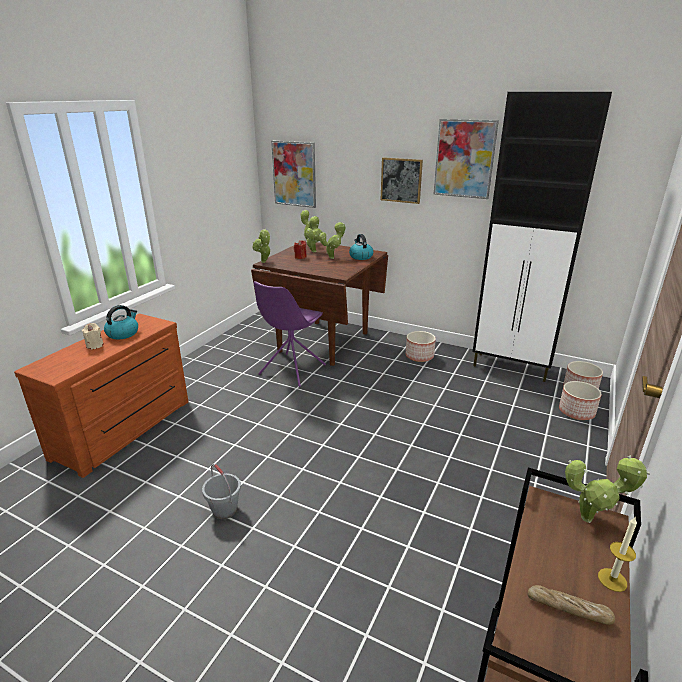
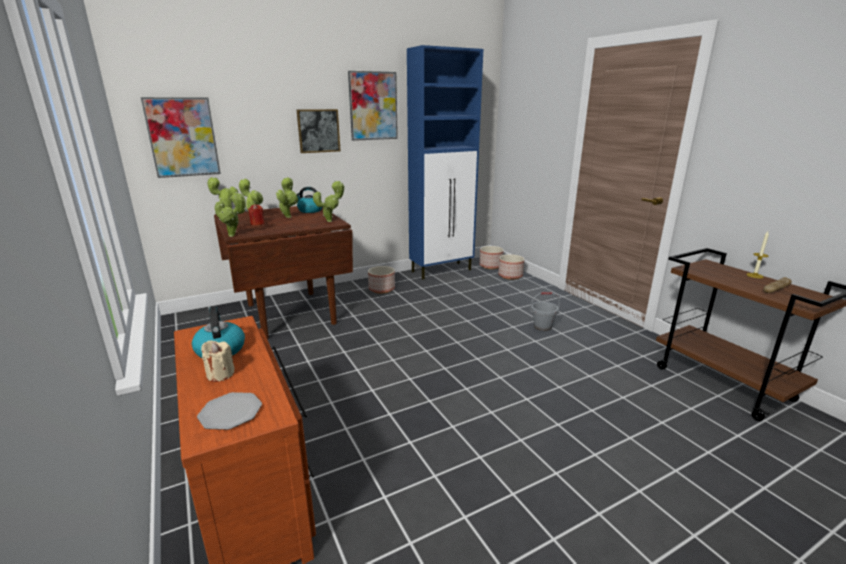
camera: 55 degrees left, 5 degrees down
grey bucket [202,464,241,519] -> grey bucket moved to [531,292,560,331]
purple chair [254,281,326,387] -> none
black cabinet [473,92,612,382] -> blue cabinet [407,45,483,279]
potted plant [565,455,650,523] -> potted plant moved to [313,181,344,222]
none -> plate [197,392,262,430]

